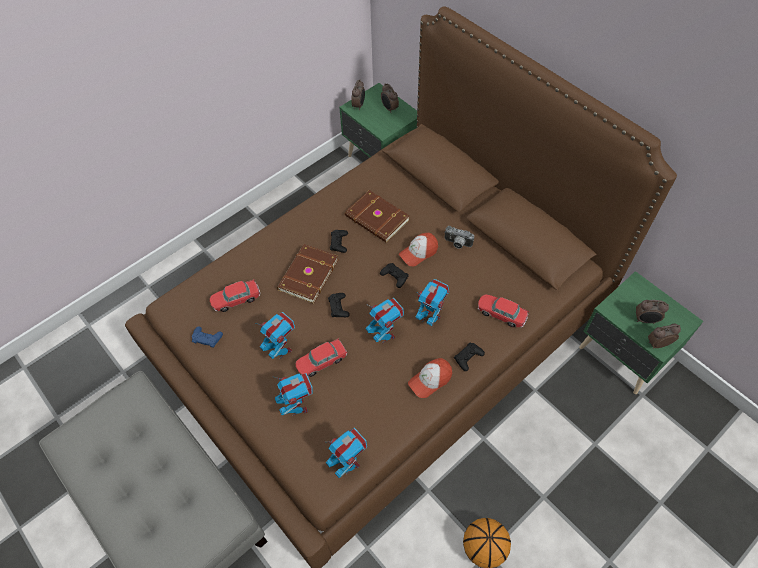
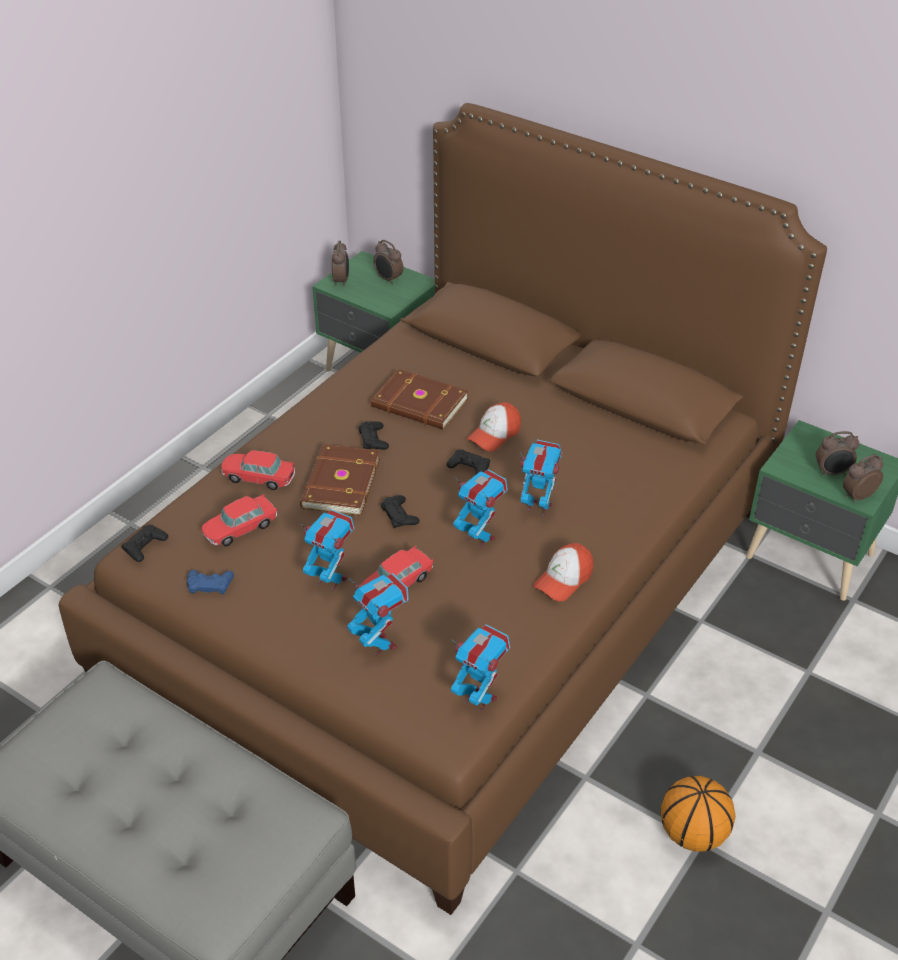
camera: 15 degrees left, 15 degrees down
camera [444,226,474,249] -> none
black game controller [454,342,485,371] -> black game controller moved to [121,525,168,562]
toy car [478,294,529,328] -> toy car moved to [221,450,295,490]

